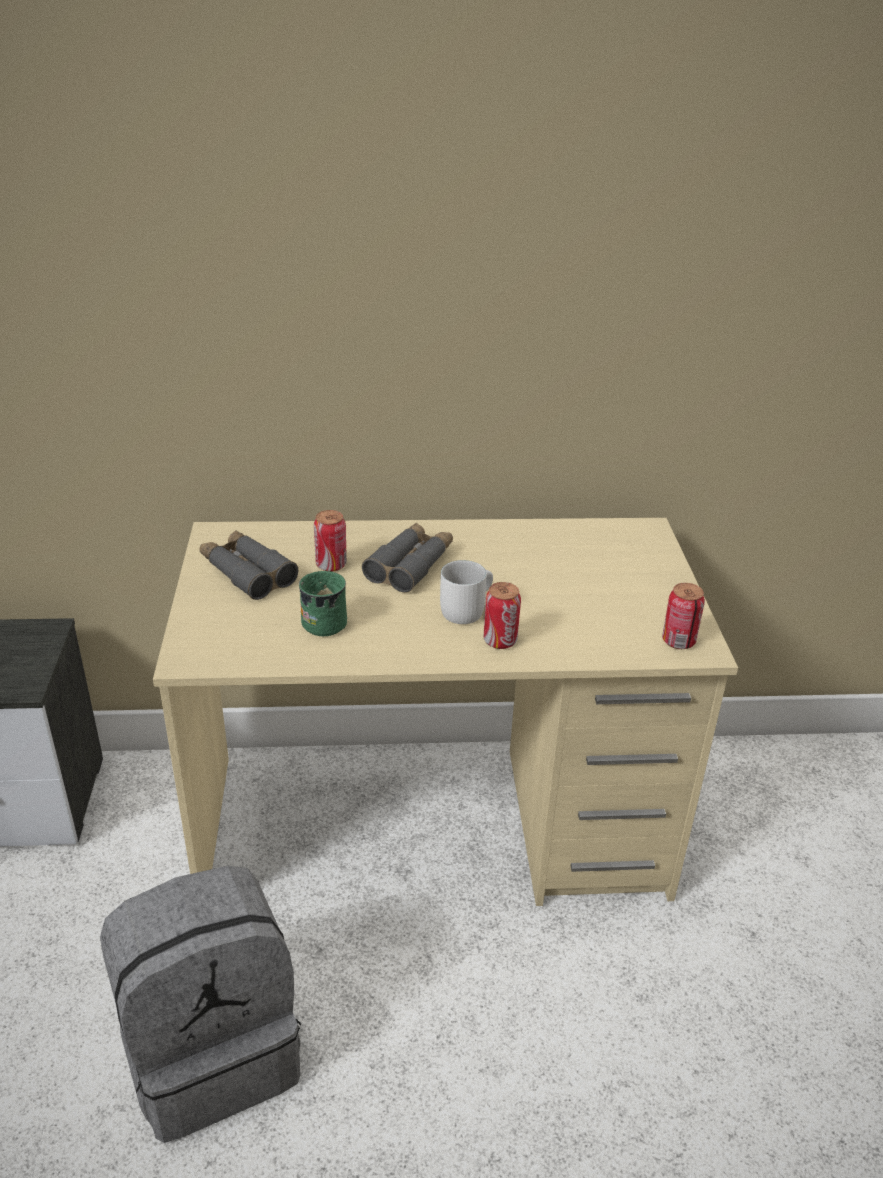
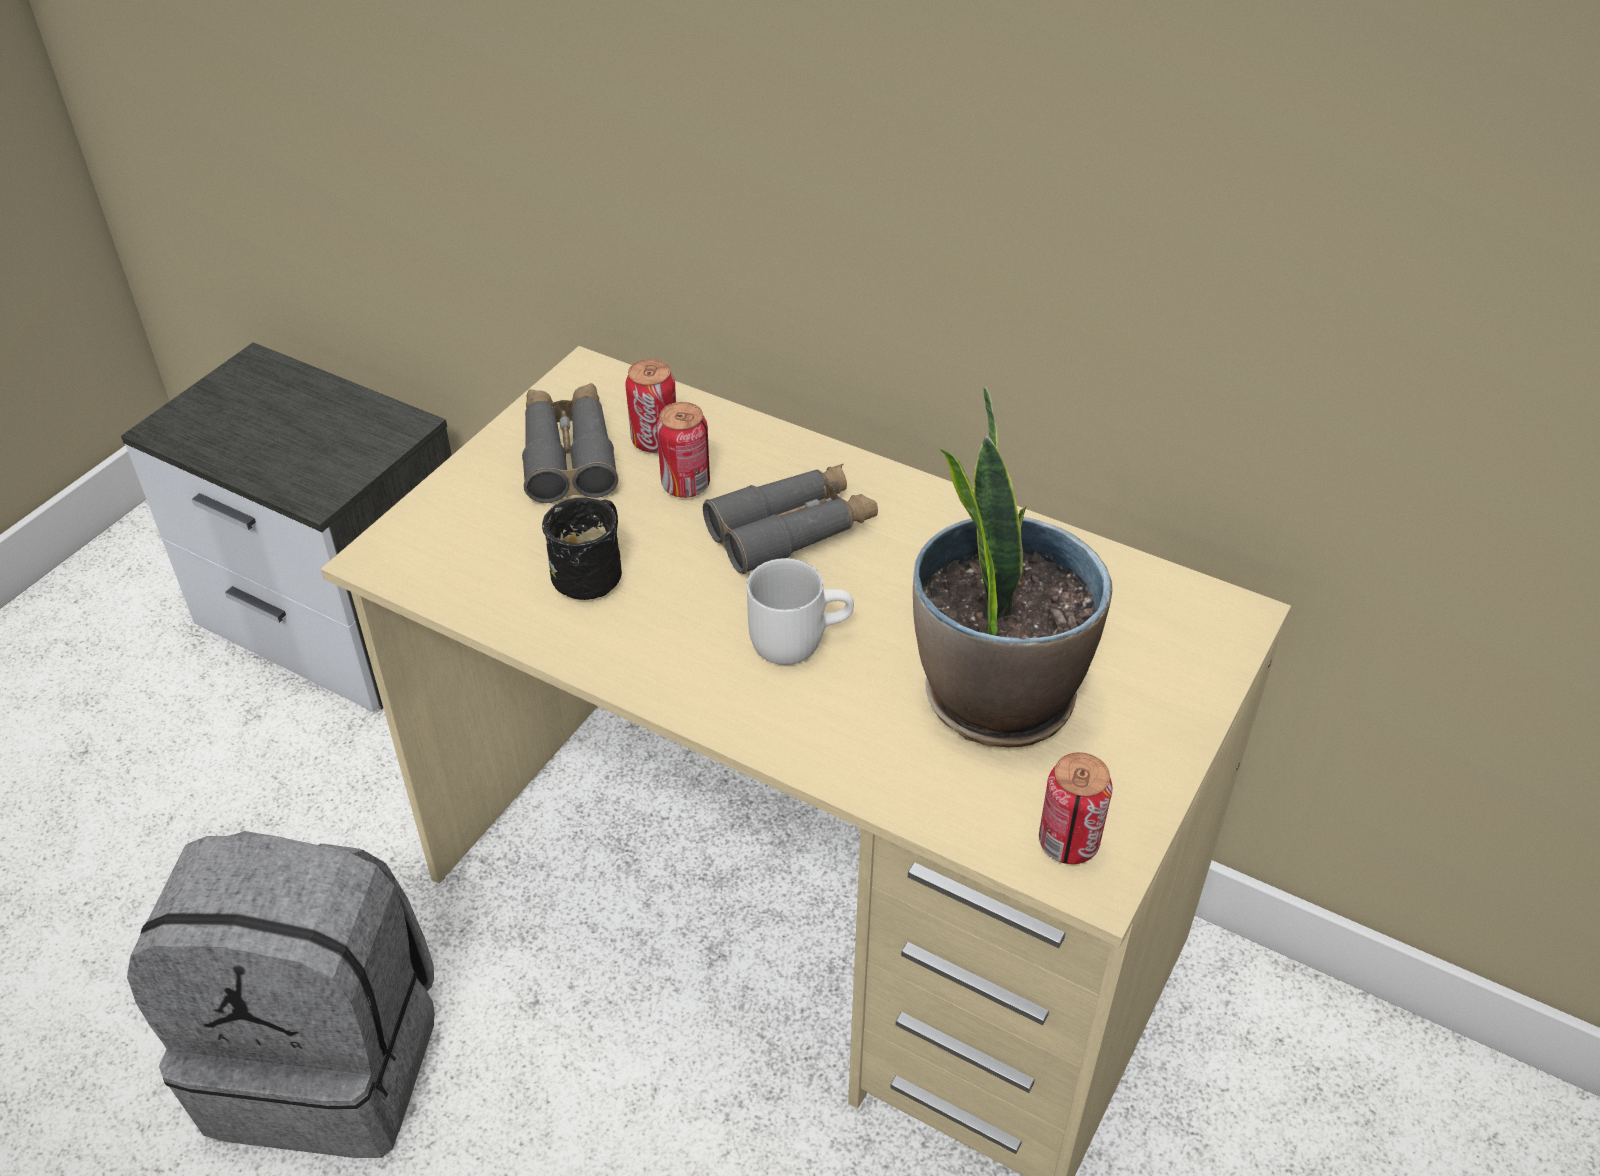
camera: 35 degrees right, 10 degrees up
green mug [299,571,347,636] -> black mug [542,498,622,600]
can [484,582,521,649] -> can moved to [625,359,676,453]
none -> potted plant [913,387,1113,748]

